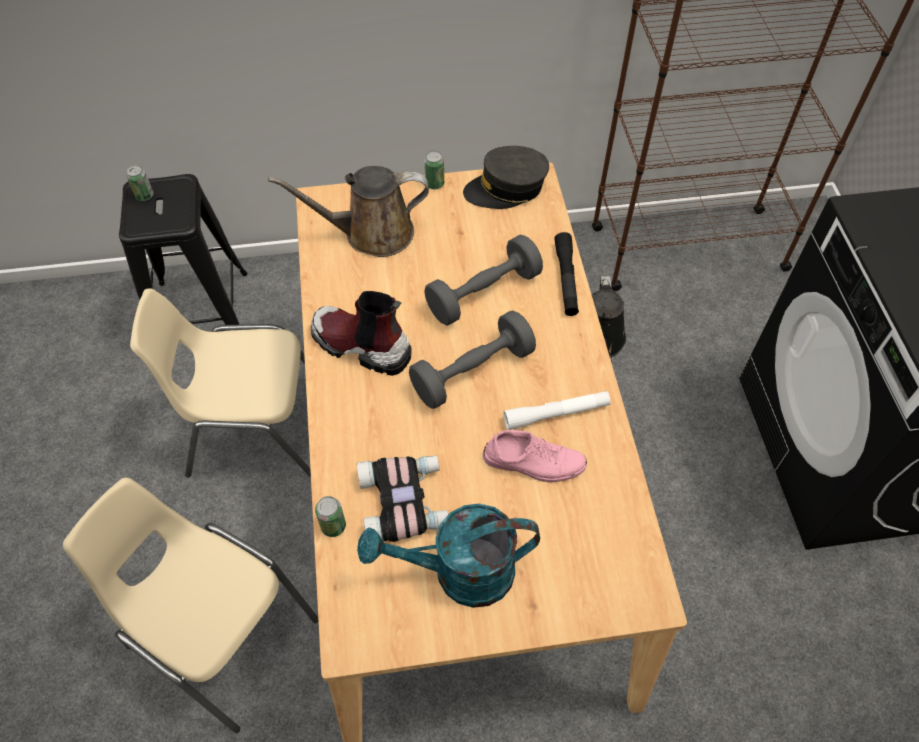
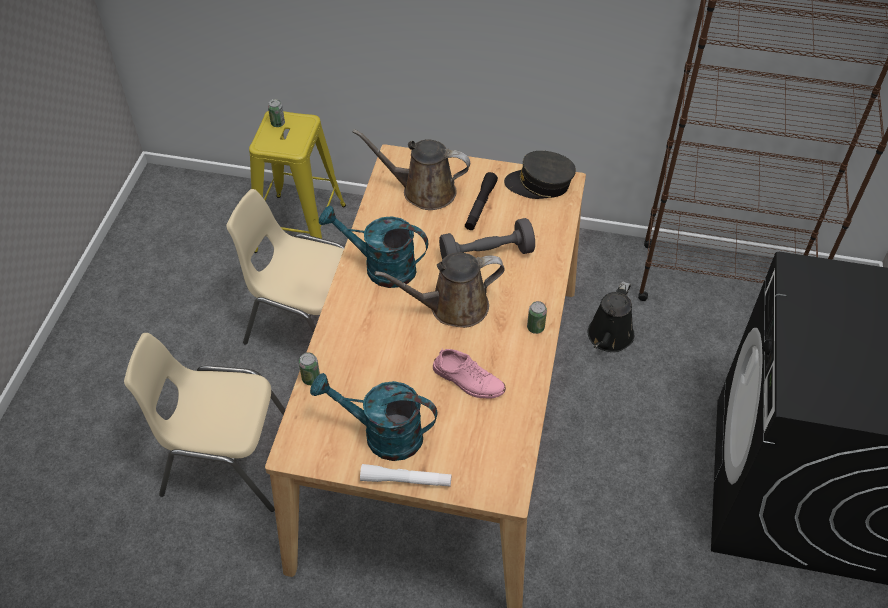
camera: 20 degrees right, 5 degrees down
beige chair [63,478,318,733] -> beige chair turned 45 degrees counterclockwise [124,333,285,512]
black stool [119,174,247,325] -> yellow stool [249,111,346,253]
boot [311,291,411,376] -> turquoise watering can [319,205,428,288]
binoculars [357,455,448,542] -> none
grey dumbbell [409,310,536,409] -> brown watering can [375,253,505,328]
can [424,151,444,189] -> can moved to [527,301,547,334]
white flashlight [503,391,611,430] -> white flashlight moved to [360,464,452,487]
black flashlight [554,232,579,316] -> black flashlight moved to [465,172,498,230]

